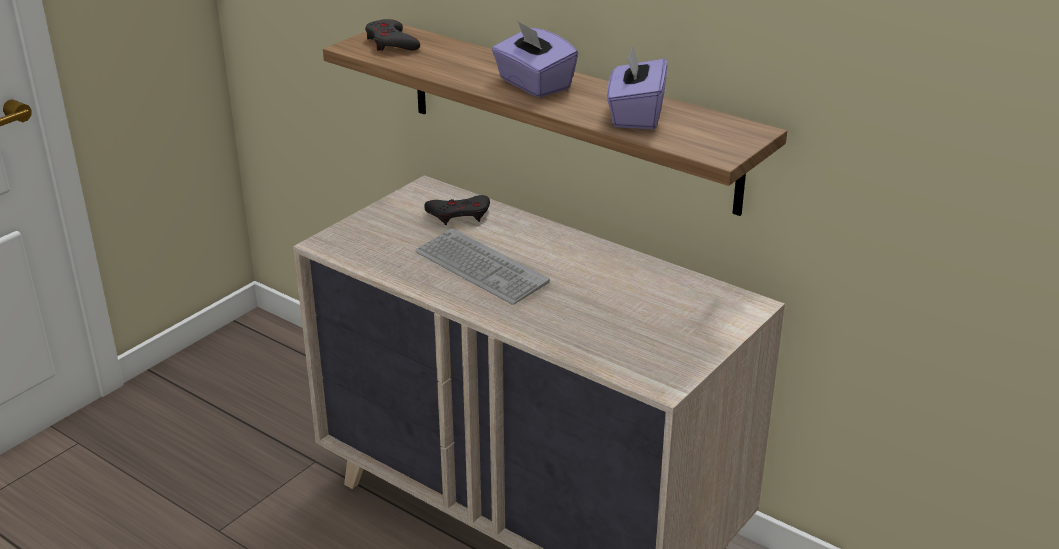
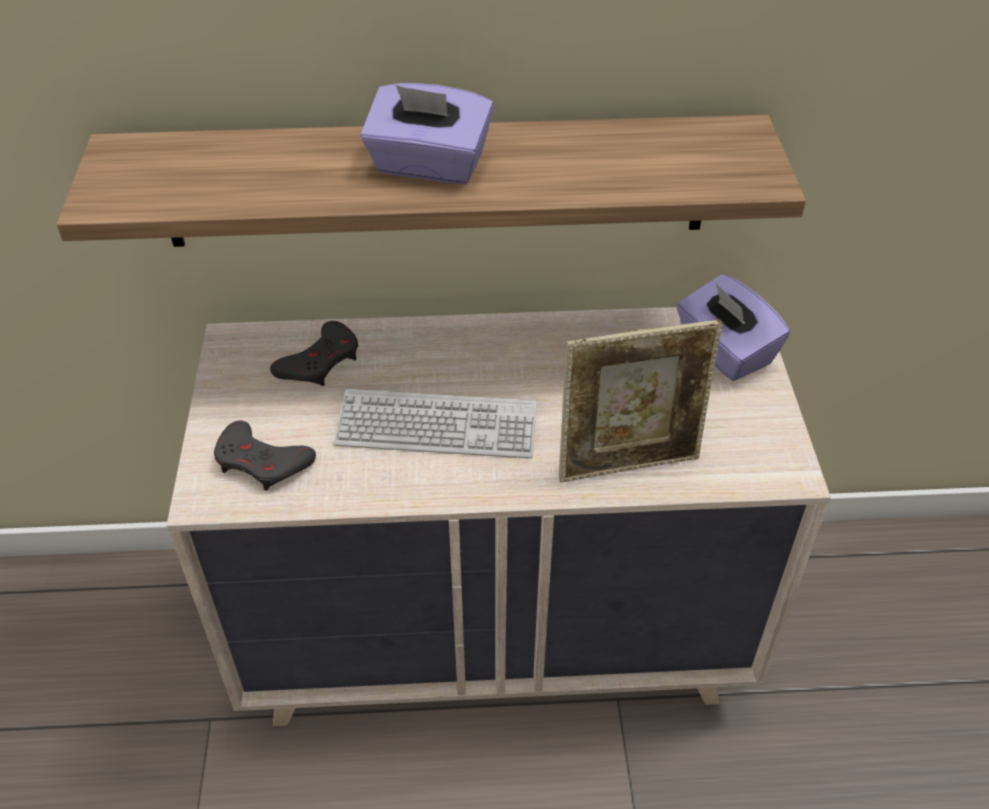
camera: 40 degrees left, 15 degrees up
grey game controller [365,19,420,51] -> grey game controller moved to [214,421,316,491]
purple tissue box [607,46,668,130] -> purple tissue box moved to [676,274,790,381]
none -> picture frame [559,320,723,482]

